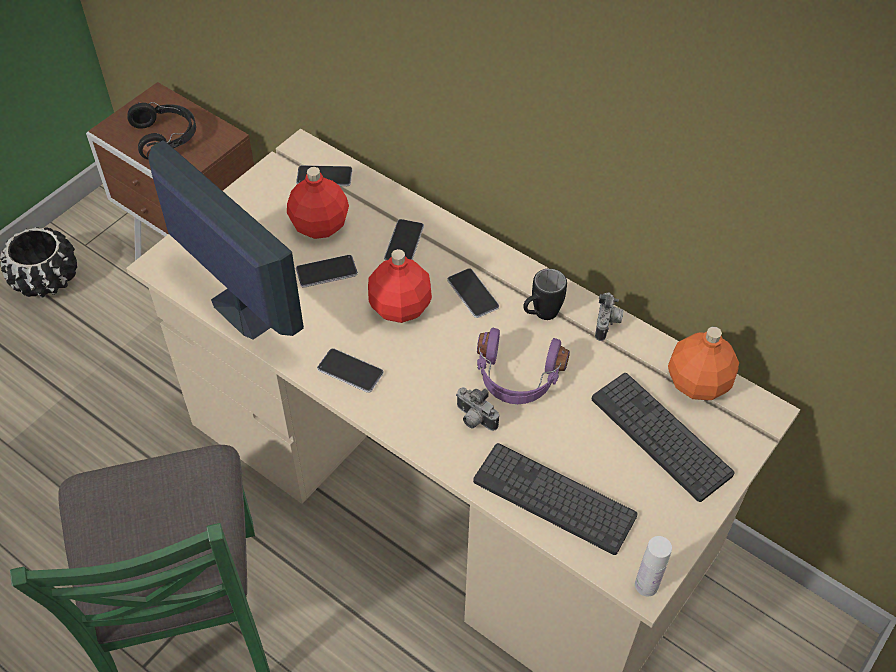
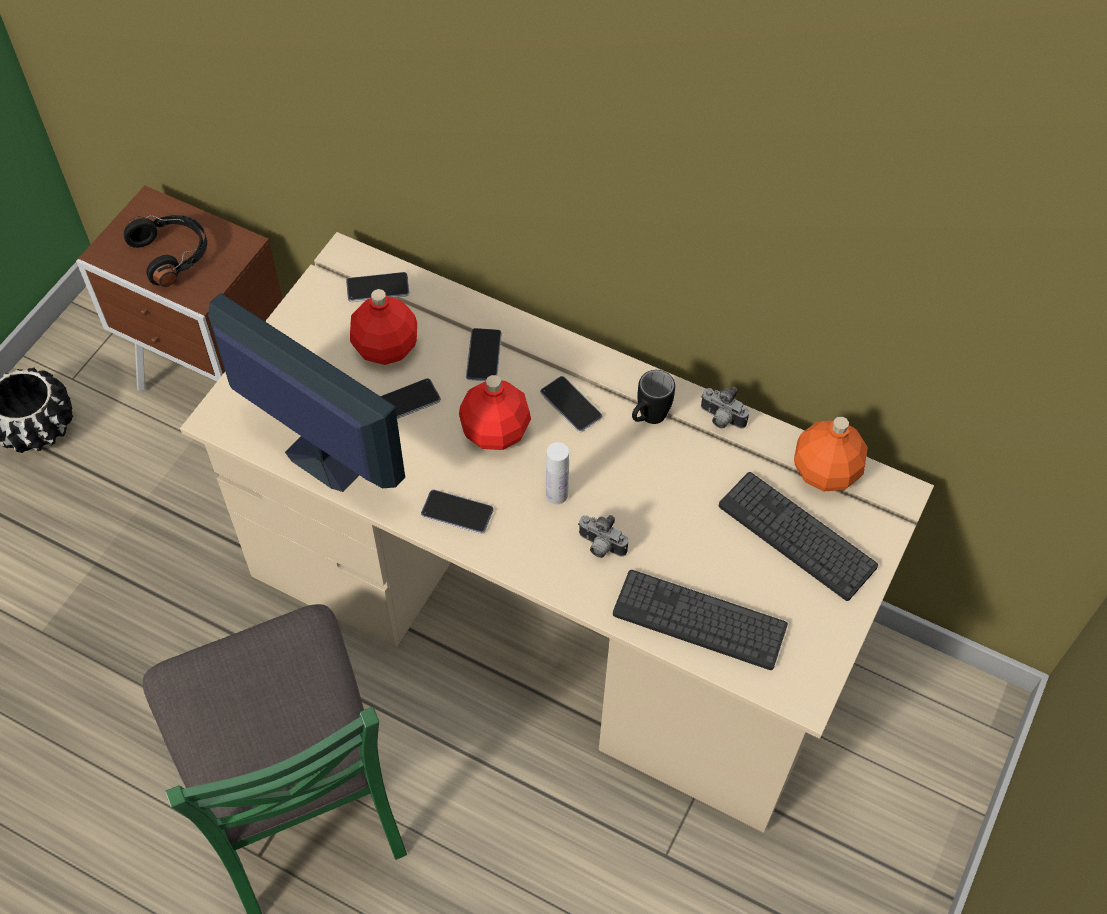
camera: 10 degrees left, 5 degrees up
purple headphones [477,328,570,404] -> none
camera [595,292,624,341] -> camera turned 120 degrees clockwise [701,387,749,429]
white bottle [635,536,672,597] -> white bottle moved to [546,442,569,504]

